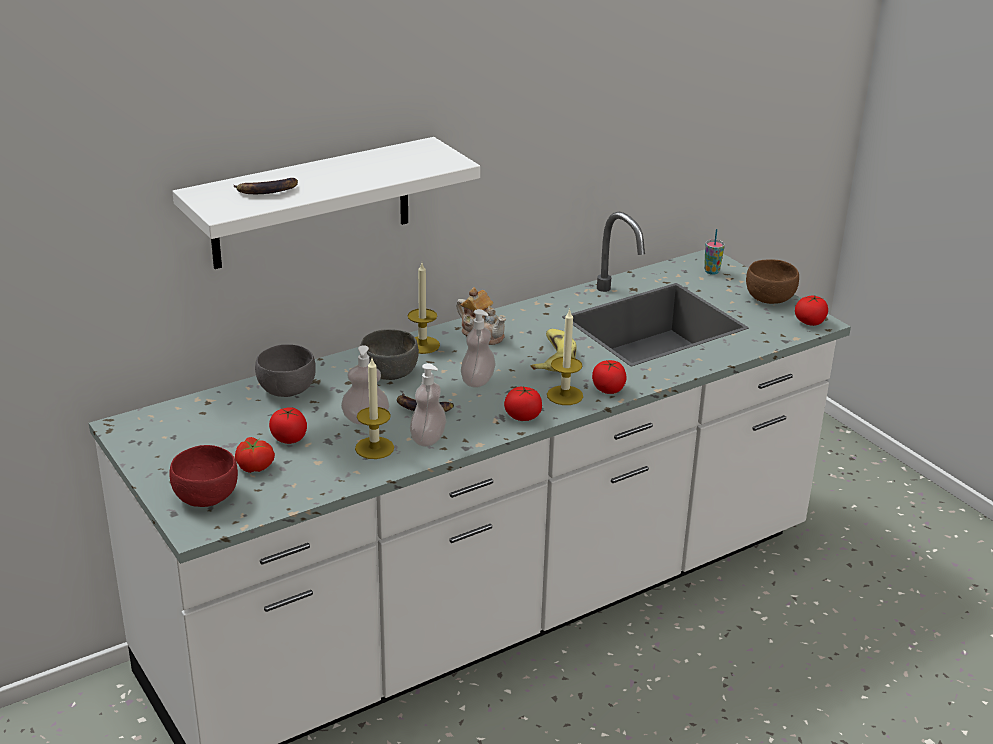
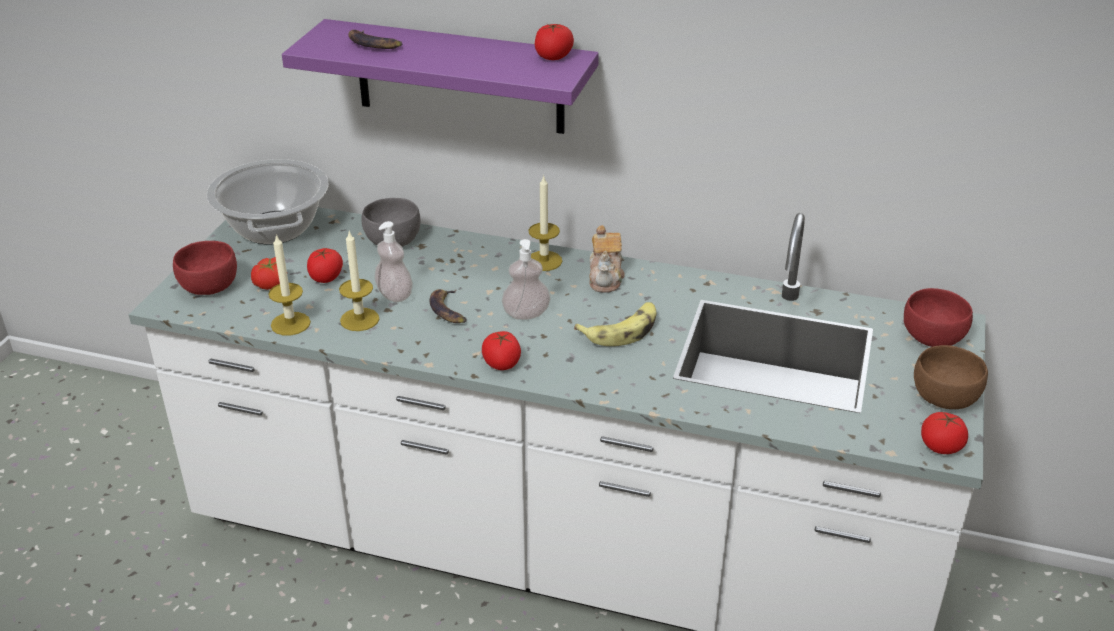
camera: 50 degrees right, 5 degrees up
white shelf [172,137,480,269] -> purple shelf [282,19,599,134]
grey bowl [360,329,419,380] -> none
soap dispenser [410,363,446,447] -> none
candle [547,309,583,405] -> candle moved to [268,234,311,336]
tomato [592,360,627,394] -> tomato moved to [535,24,574,60]
cup [704,229,725,275] -> red bowl [904,288,973,347]
none -> cooking pot [207,159,329,244]

